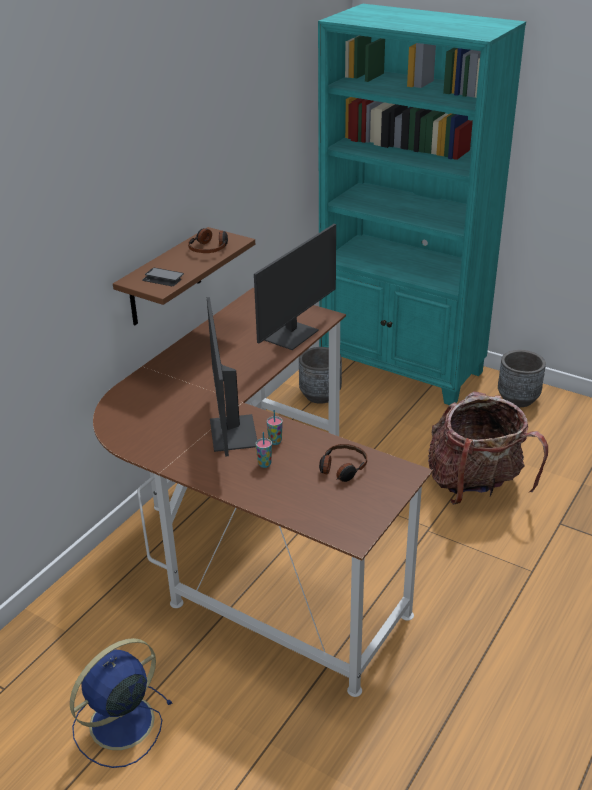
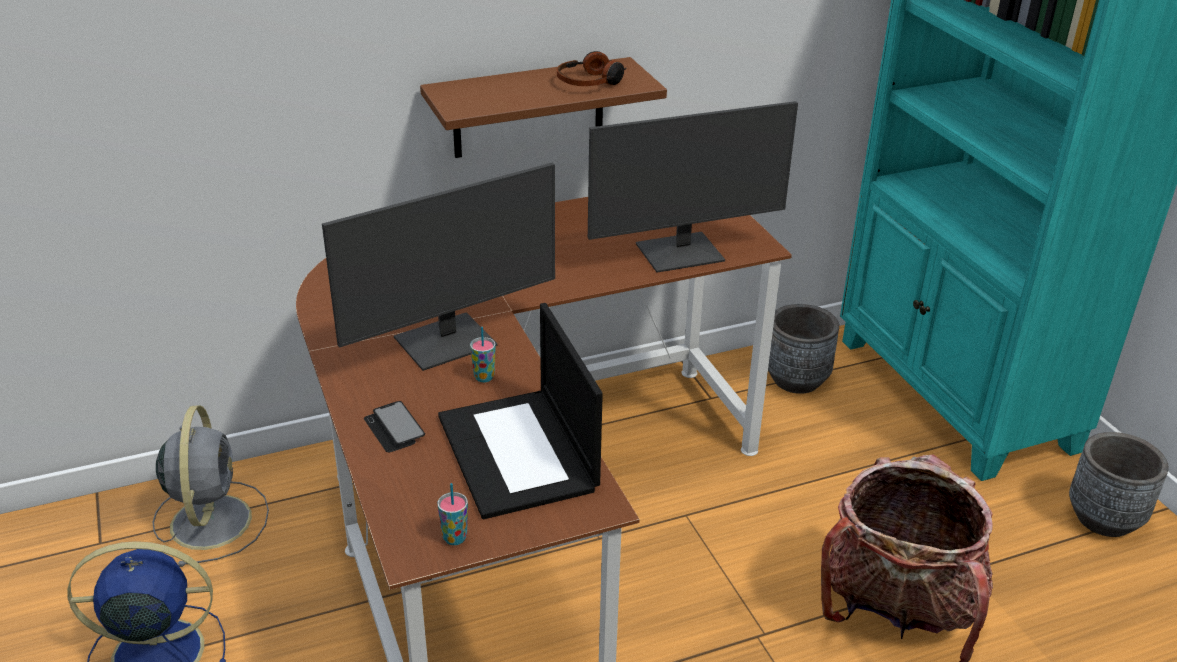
camera: 35 degrees right, 0 degrees up
phone [142,268,184,286] -> phone moved to [364,401,425,452]
monitor [207,297,257,457] -> monitor turned 150 degrees counterclockwise [322,163,555,371]
cup [255,432,272,468] -> cup moved to [438,483,468,545]
headphones [319,444,367,482] -> laptop [438,303,603,519]
none -> grey fan [153,405,269,567]

